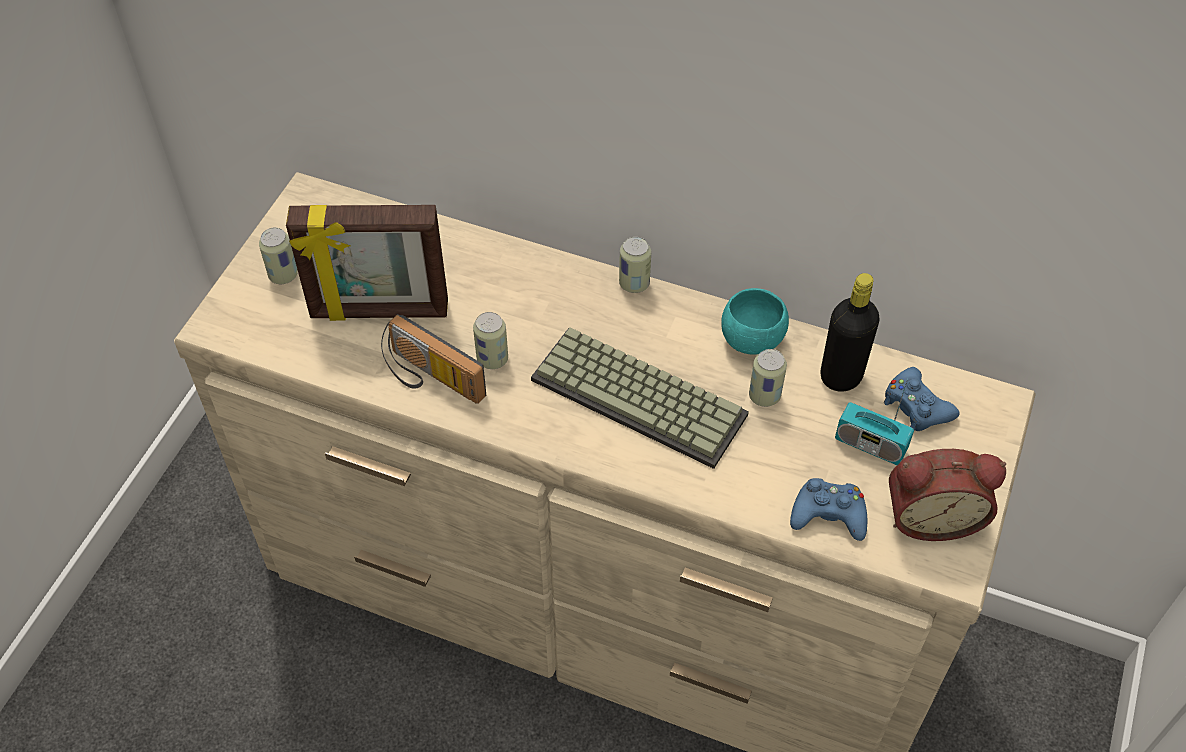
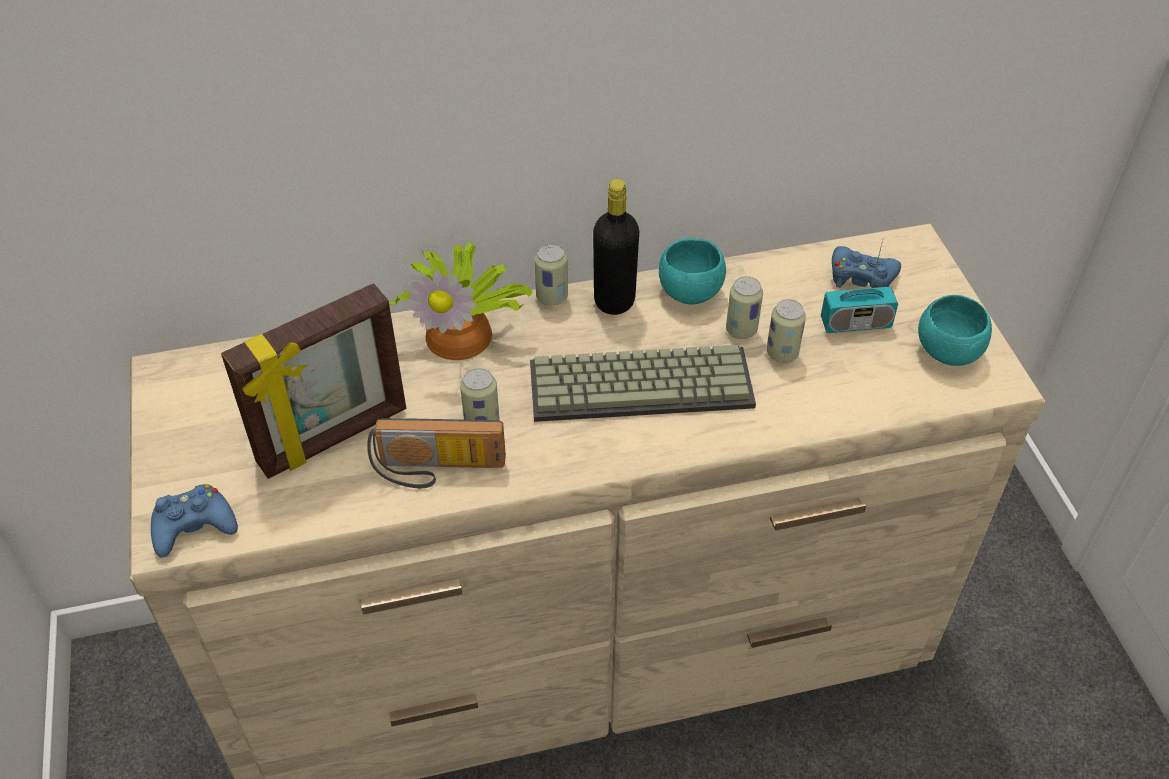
camera: 35 degrees left, 5 degrees down
can [259,227,298,284] -> can moved to [766,299,806,363]
blue game controller [790,478,867,541] -> blue game controller moved to [151,484,238,558]
black bottle [821,273,880,392] -> black bottle moved to [593,179,639,315]
alarm clock [889,449,1006,541] -> turquoise bowl [918,295,992,366]
none -> potted plant [389,241,533,360]

